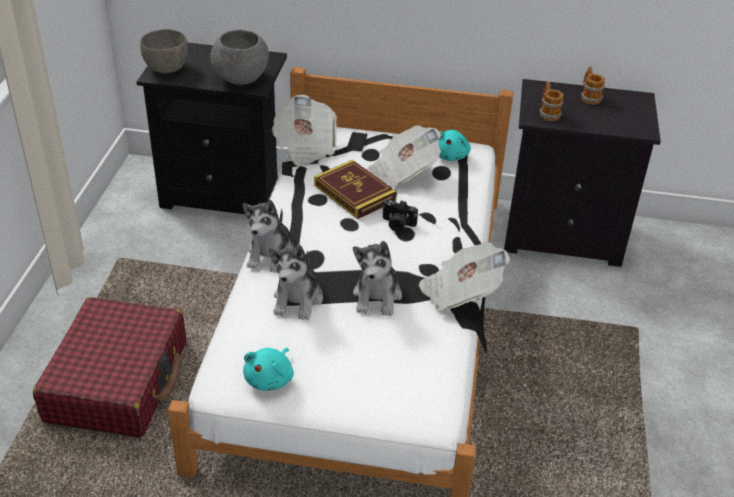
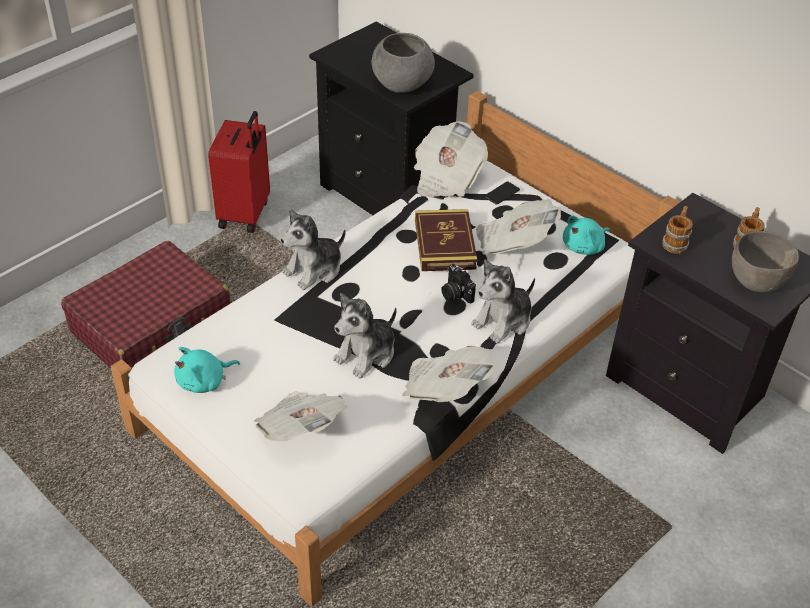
camera: 35 degrees right, 5 degrees up
grey bowl [140,29,188,73] -> grey bowl moved to [732,231,799,292]
plush toy [269,244,323,320] -> plush toy moved to [471,259,535,343]
none -> red suitcase [208,111,270,233]
none -> newspaper [254,391,348,441]

